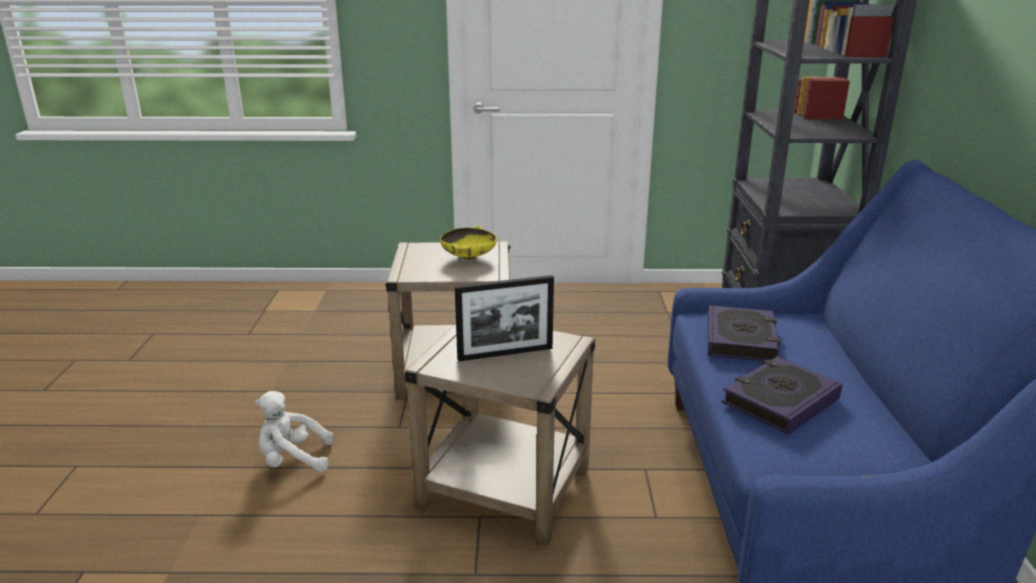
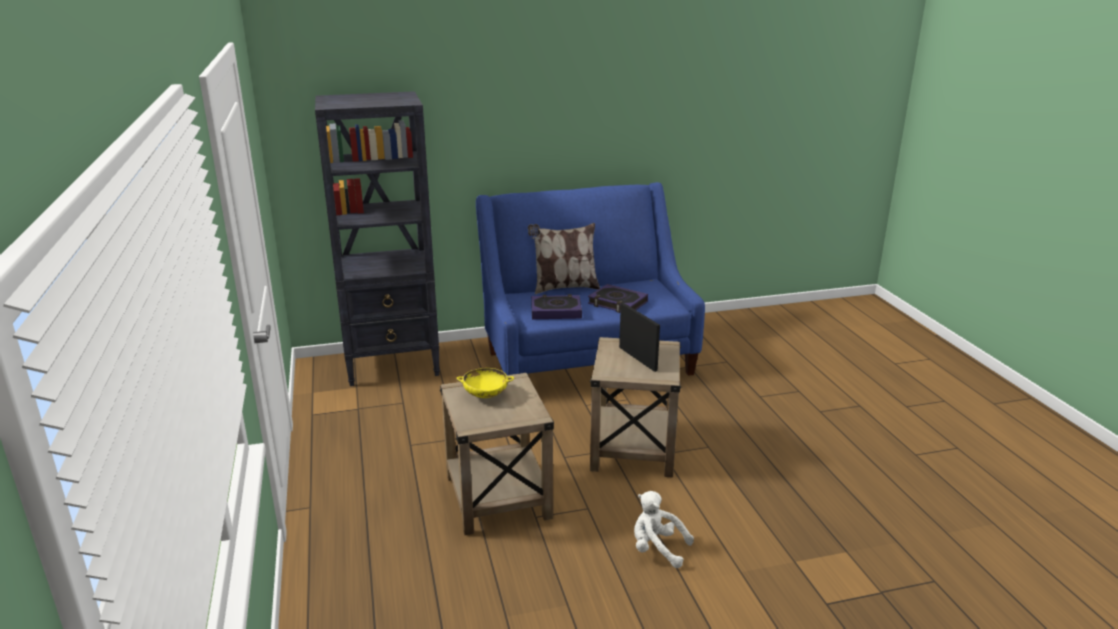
camera: 105 degrees left, 0 degrees up
white plush toy [255,391,334,472] -> white plush toy turned 135 degrees clockwise [634,491,694,568]
none -> pillow [528,223,600,294]

